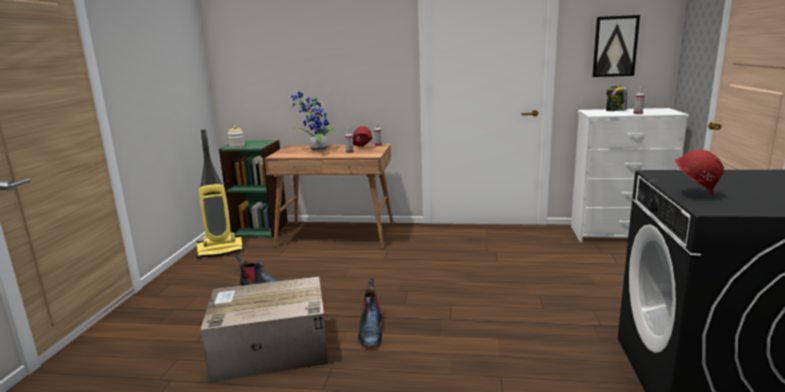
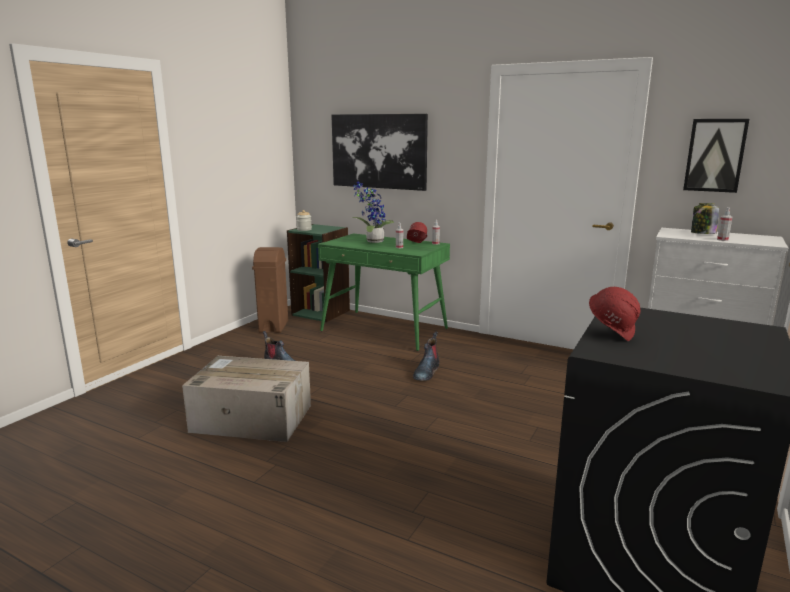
camera: 20 degrees right, 0 degrees up
vacuum cleaner [196,129,244,258] -> brown trash can [252,247,288,333]
brown desk [264,144,394,249] -> green desk [318,233,450,351]
boot [358,278,382,347] -> boot moved to [413,332,440,381]
none -> picture [331,114,428,191]

